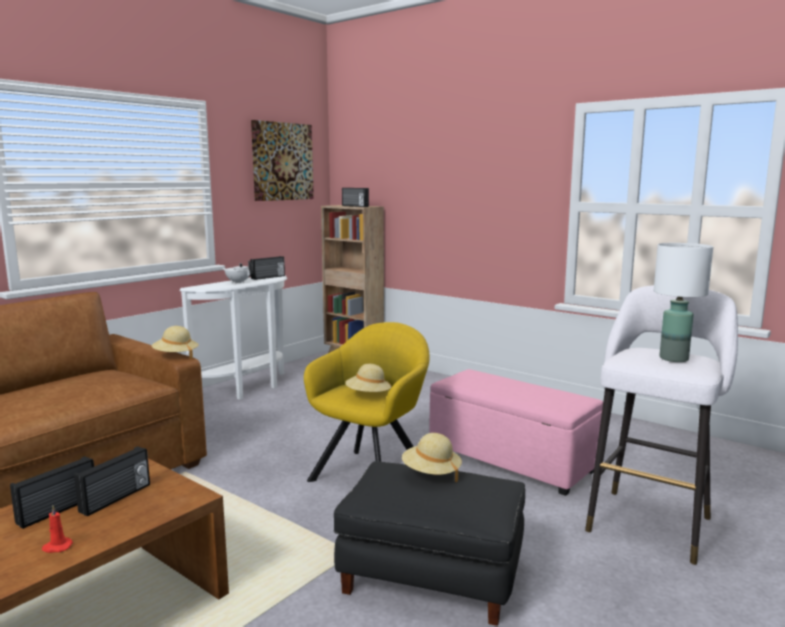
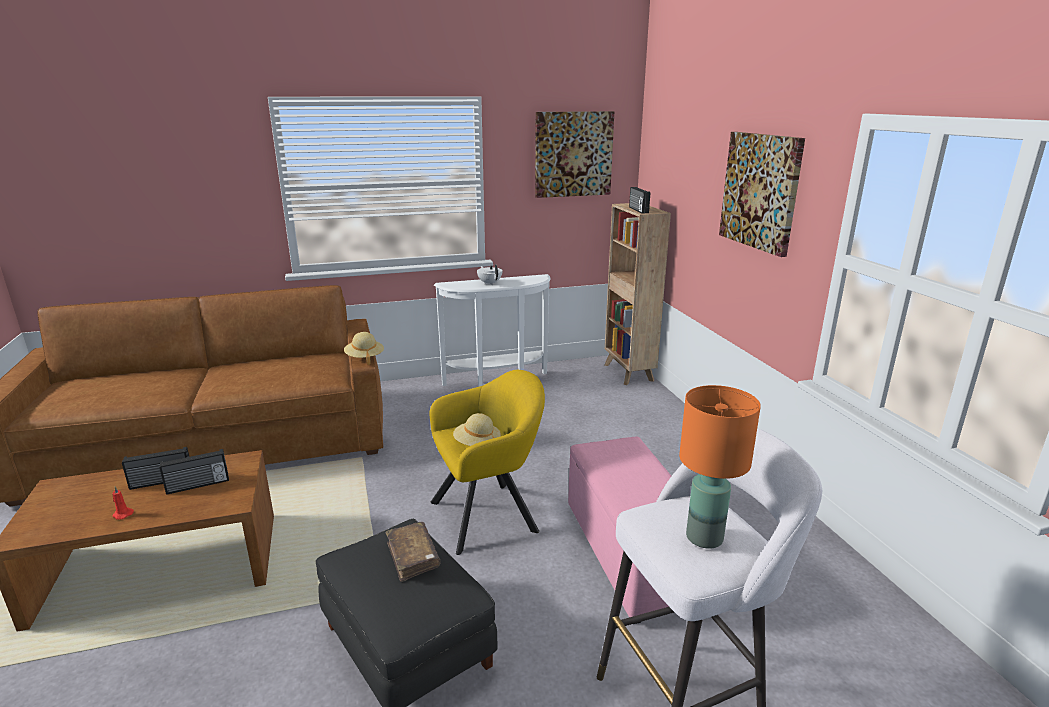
camera: 35 degrees right, 10 degrees up
radio [250,256,285,280] -> none
beige hat [402,433,462,482] -> brown book [385,522,441,582]
white table lamp [654,243,713,362] -> orange table lamp [679,385,761,549]
none -> picture [719,132,805,257]

